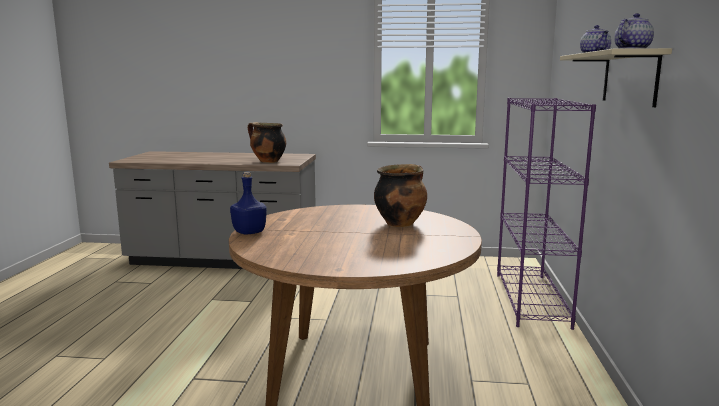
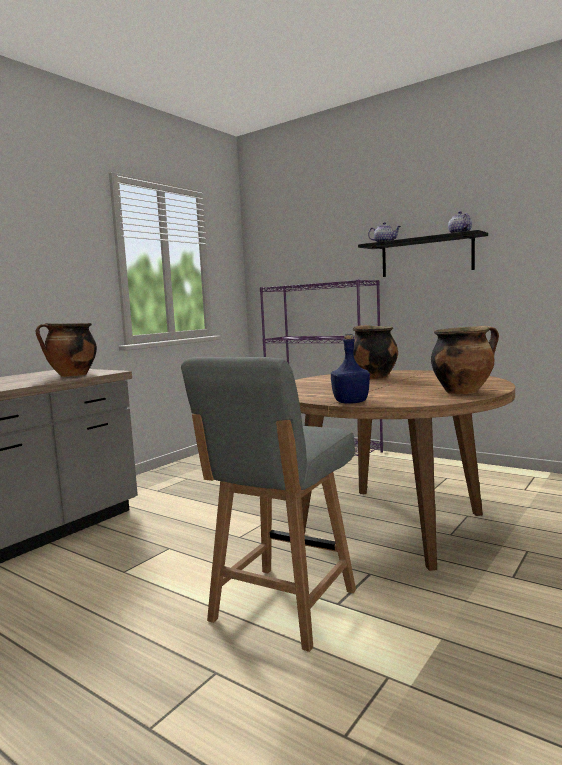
camera: 60 degrees left, 5 degrees down
beige shelf [560,48,672,107] -> black shelf [358,230,488,277]
none -> grey chair [181,357,356,652]
none -> cooking pot [431,326,499,394]

